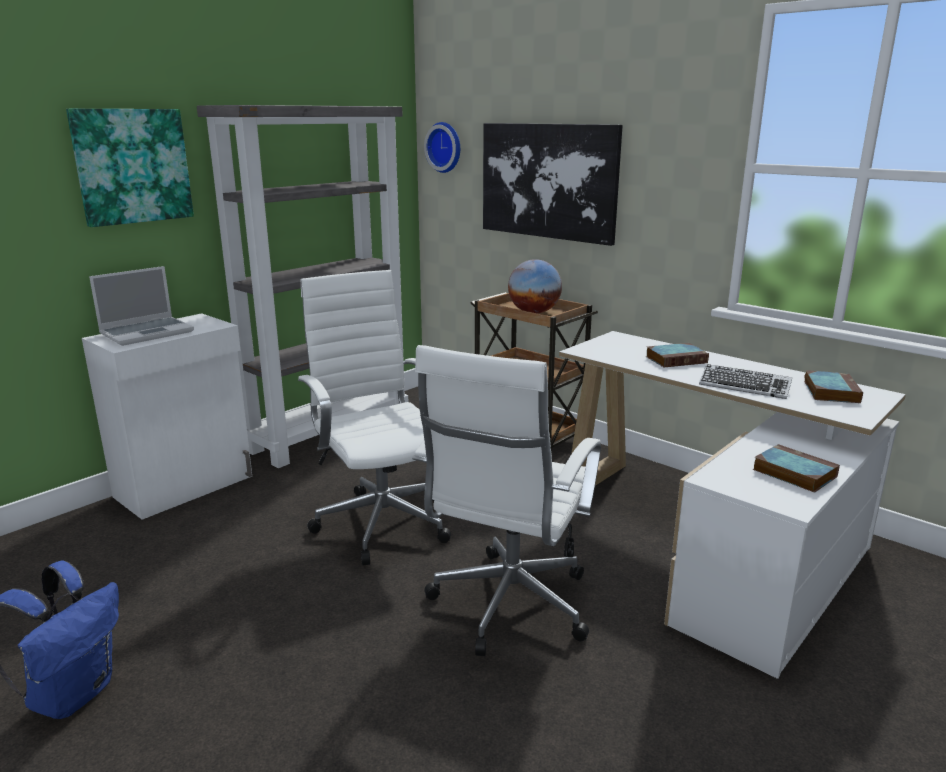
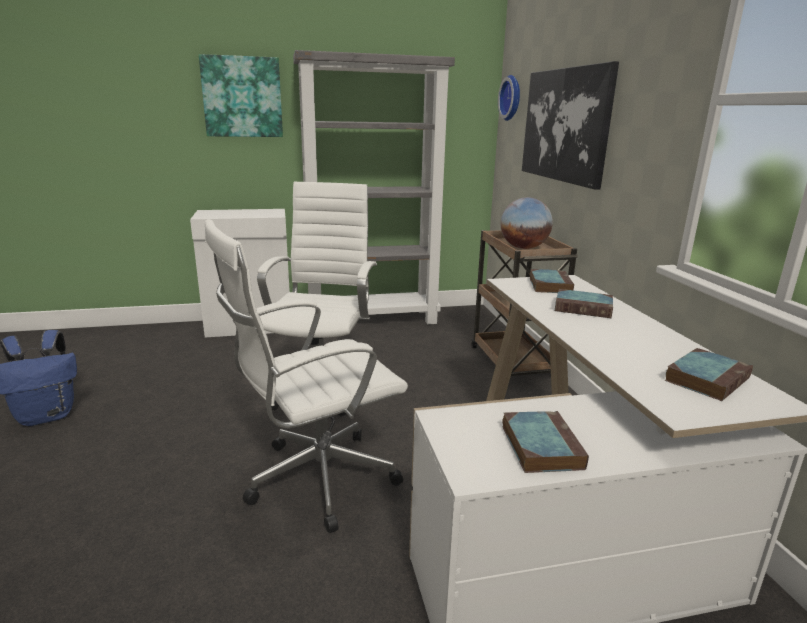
camera: 35 degrees right, 0 degrees up
laptop [89,266,194,346] -> none
keyboard [699,364,792,399] -> none
none -> book [530,269,574,293]

